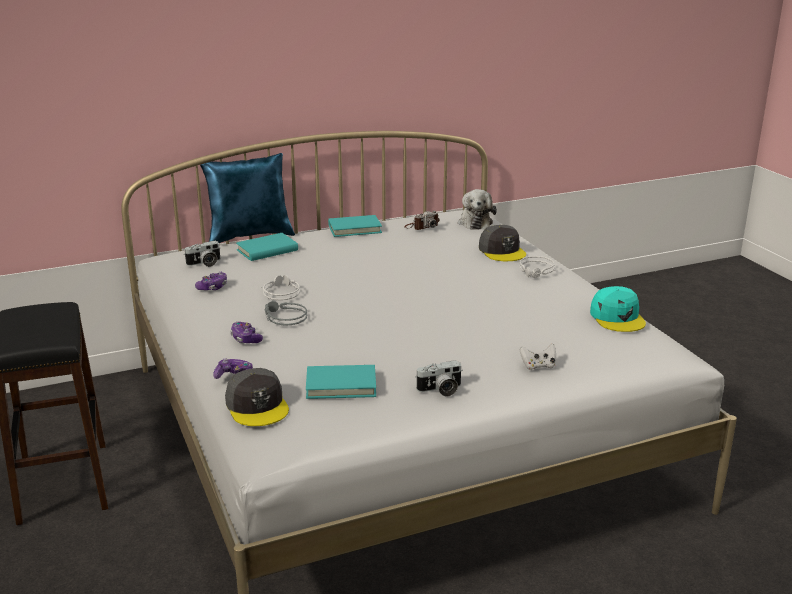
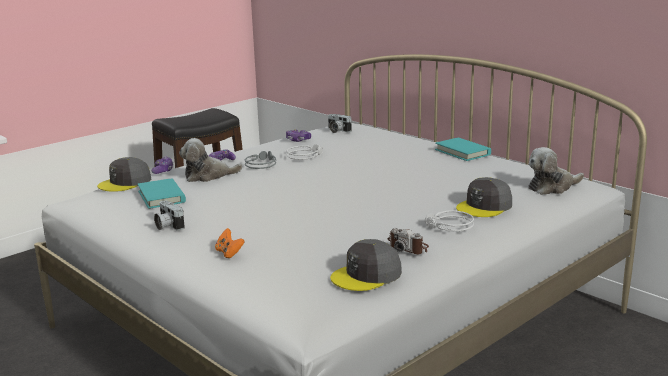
camera: 70 degrees right, 5 degrees down
blue pillow [200,153,295,243] -> none
turquoise book [236,233,298,261] -> none
camera [404,211,440,230] -> camera moved to [387,228,429,254]
white game controller [520,343,556,370] -> orange game controller [215,228,245,258]
turquoise cap [590,286,646,332] -> grey cap [330,239,402,291]
none -> plush toy [179,138,242,182]

